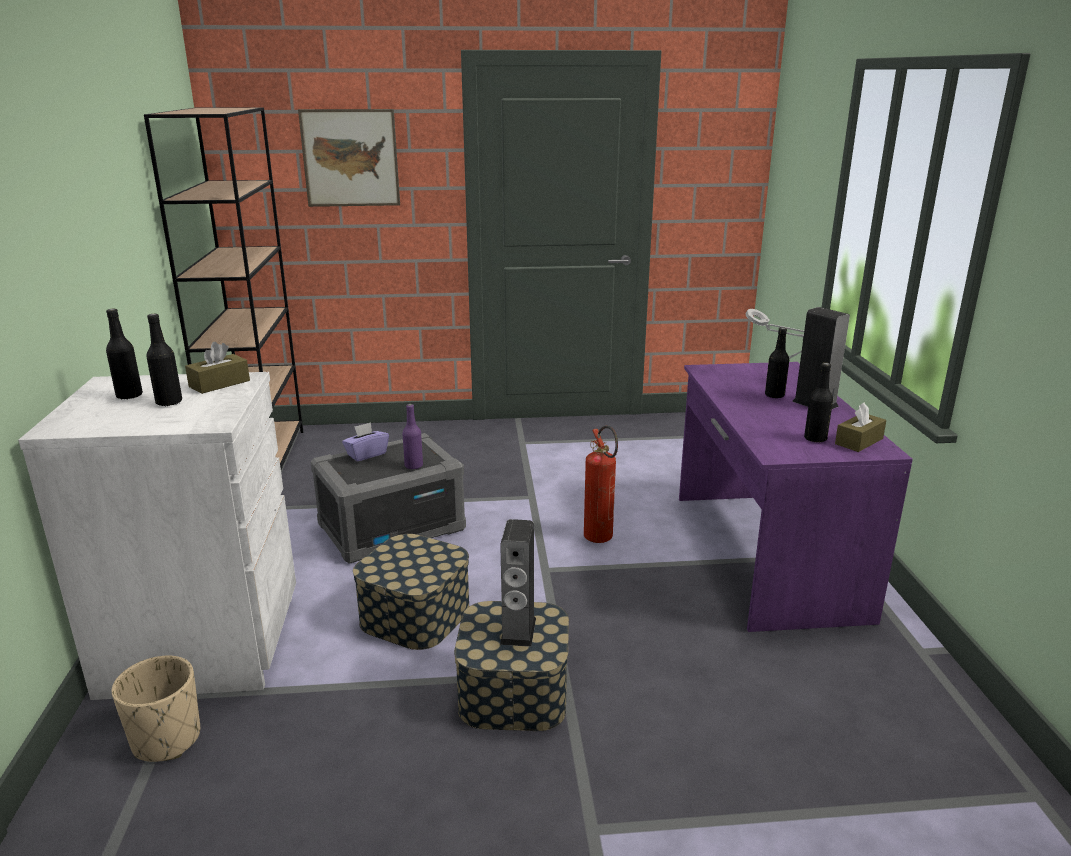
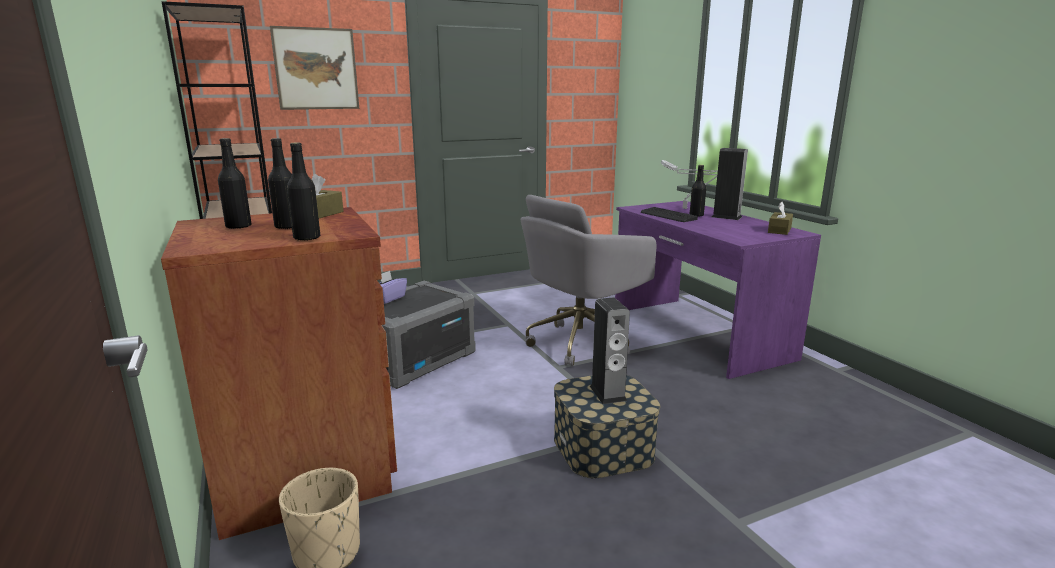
camera: 20 degrees left, 5 degrees down
white dresser [18,372,296,700] -> brown dresser [161,207,397,540]
storage box [353,534,469,650] -> none
purple bottle [402,404,423,469] -> none
fire extinguisher [584,426,618,543] -> grey office chair [521,195,656,366]
black bottle [804,363,833,443] -> black bottle moved to [287,143,320,241]
none -> keyboard [641,207,698,222]

